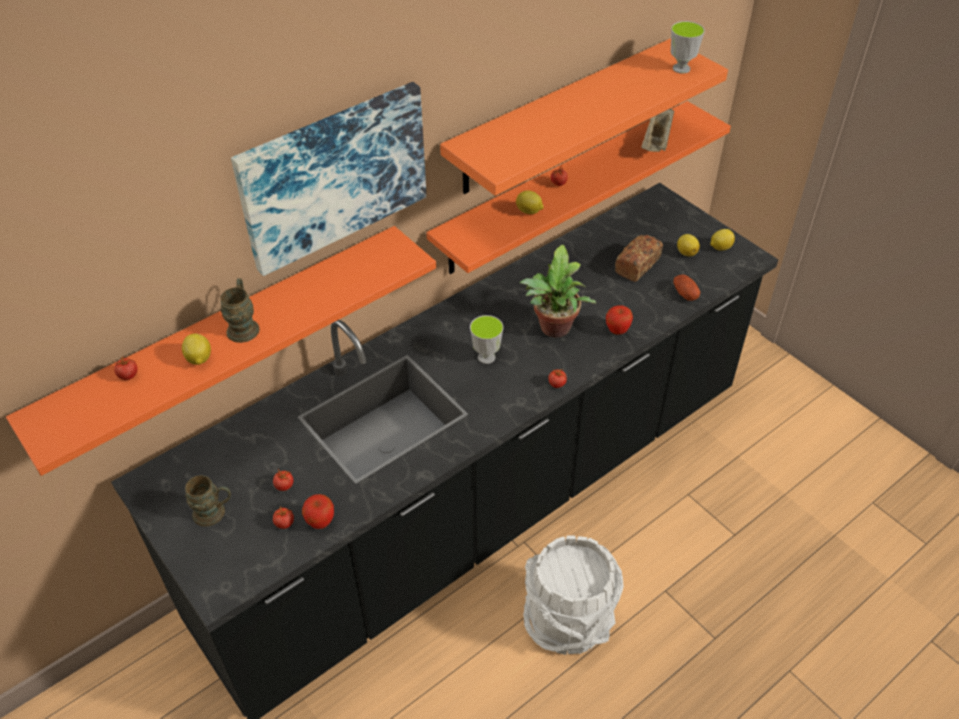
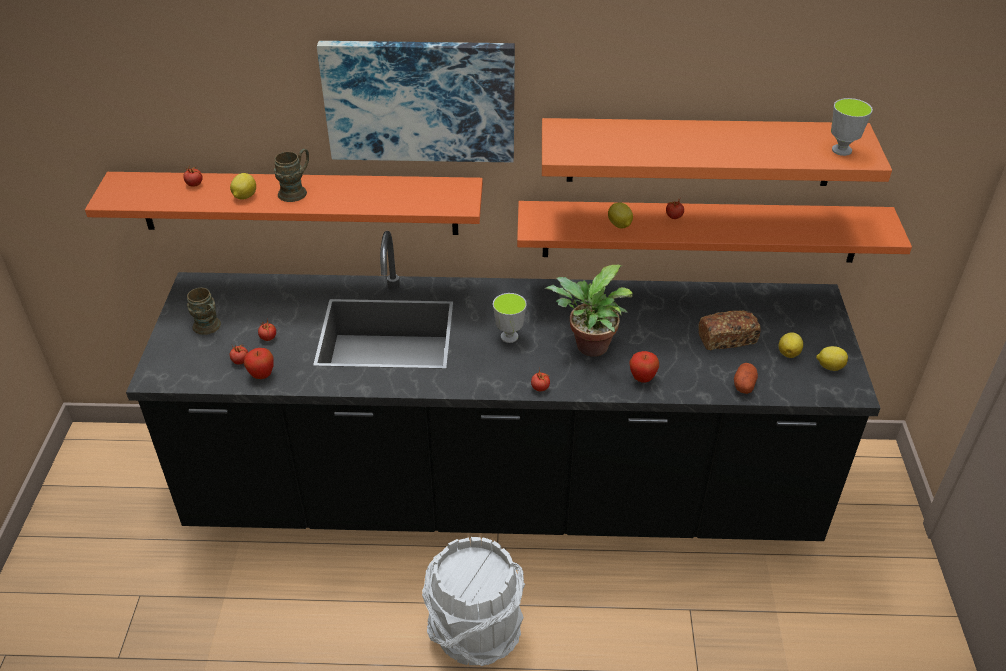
camera: 40 degrees right, 5 degrees down
beige tray [641,109,674,152] -> none

